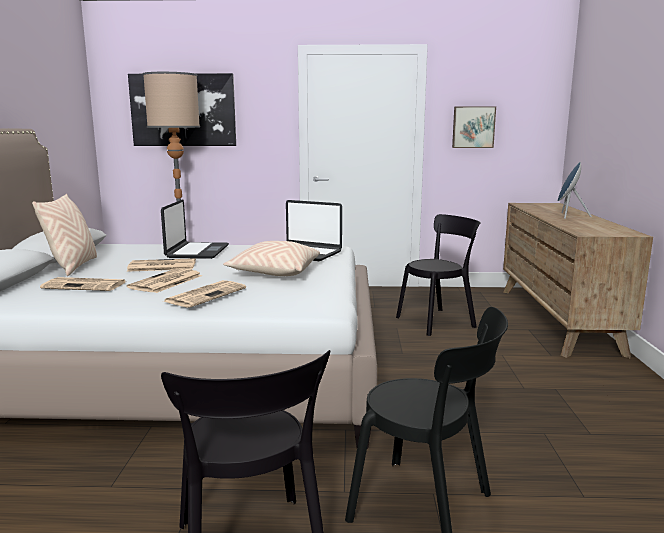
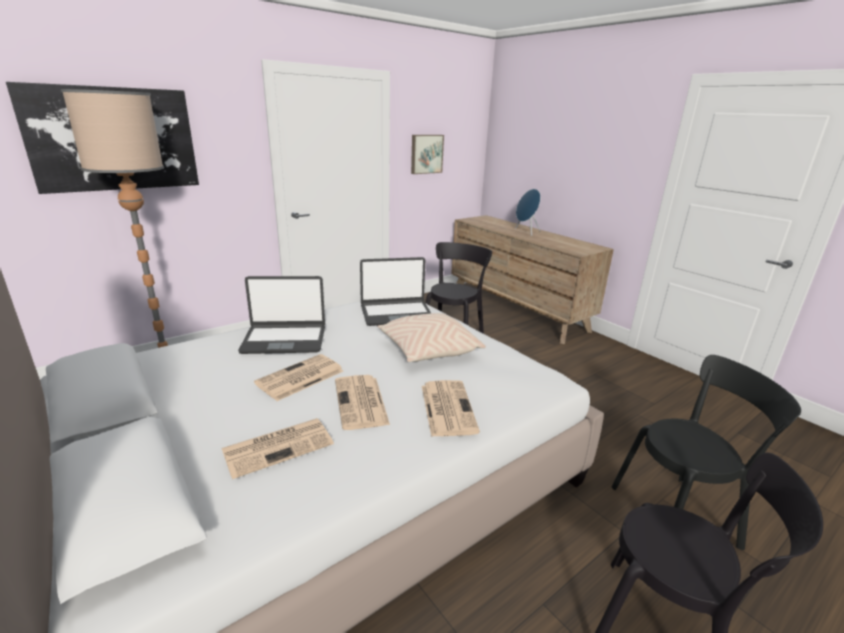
camera: 40 degrees left, 10 degrees up
beige pillow [32,194,97,276] -> none
laptop [161,199,229,259] -> laptop turned 120 degrees clockwise [238,276,325,354]

